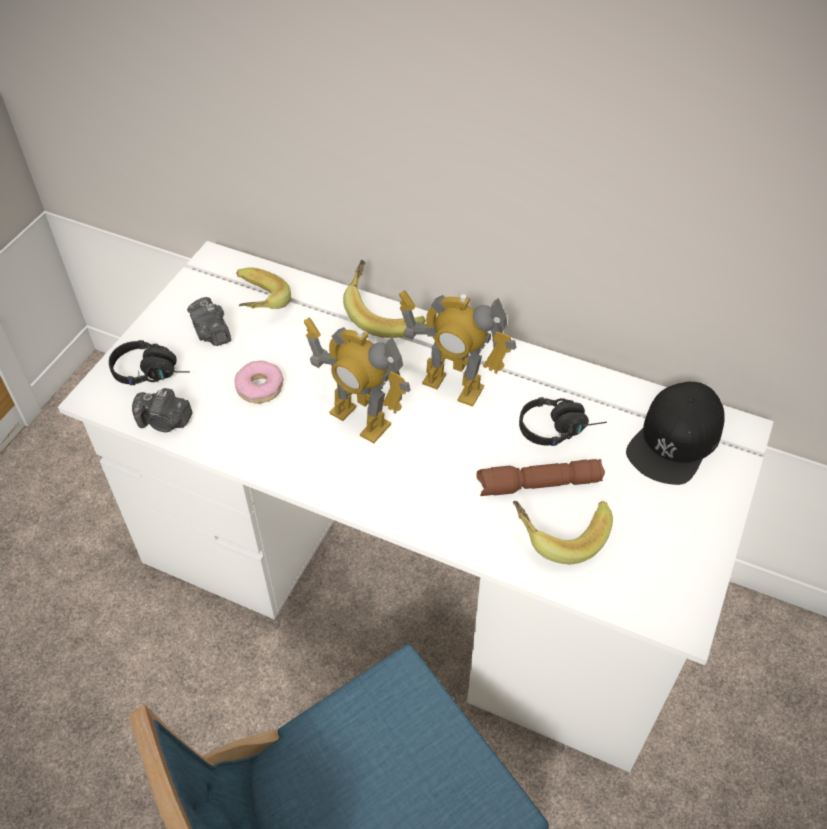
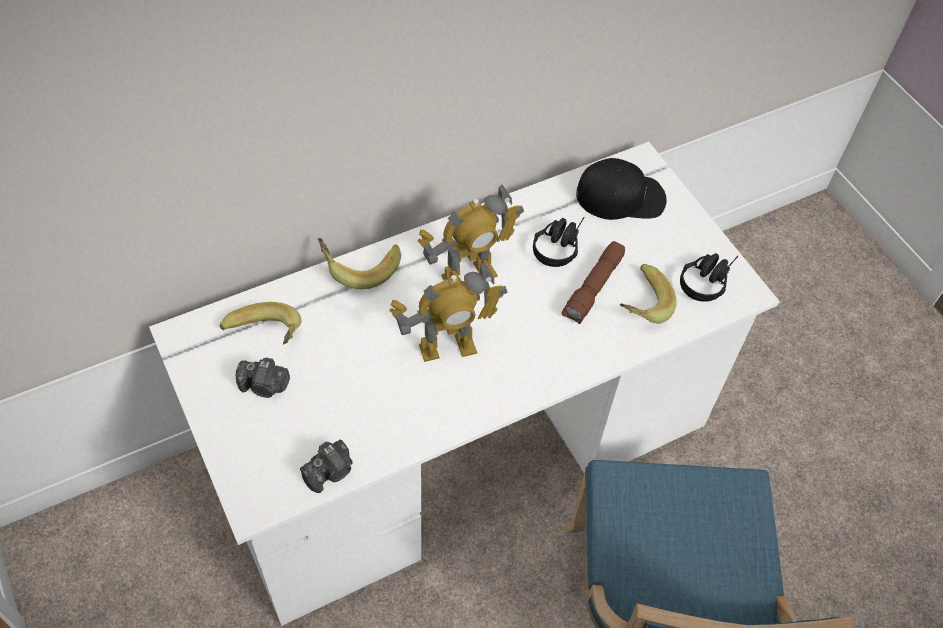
camera: 55 degrees left, 5 degrees up
black headphones [109,340,190,385] -> black headphones moved to [680,253,738,302]
donut [234,361,284,404] -> none
black cap [626,382,725,485] -> black cap turned 75 degrees counterclockwise [576,158,667,220]

